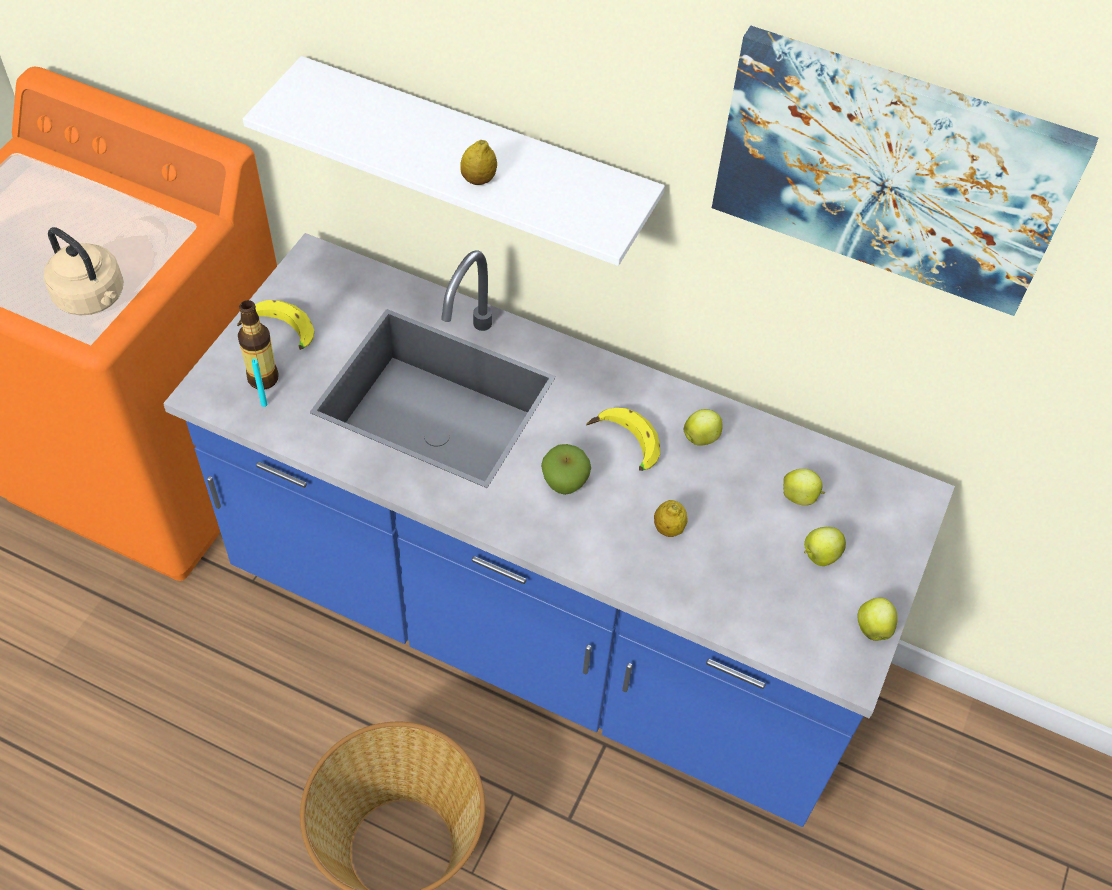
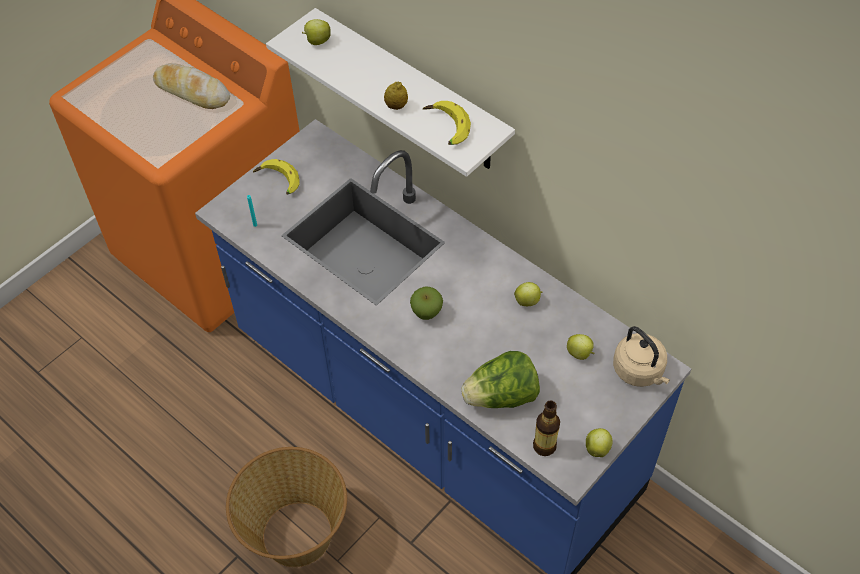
camera: 20 degrees right, 0 degrees up
beige kettle [44,227,124,315] -> beige kettle moved to [613,326,670,387]
bottle [238,300,279,390] -> bottle moved to [533,401,560,456]
banana [586,408,660,471] -> banana moved to [423,101,471,145]
lemon [654,500,688,537] -> none
picture [712,25,1098,316] -> none
apple [804,527,846,566] -> apple moved to [302,19,331,45]
none -> bread [153,63,230,109]
none -> lettuce [461,351,540,408]

